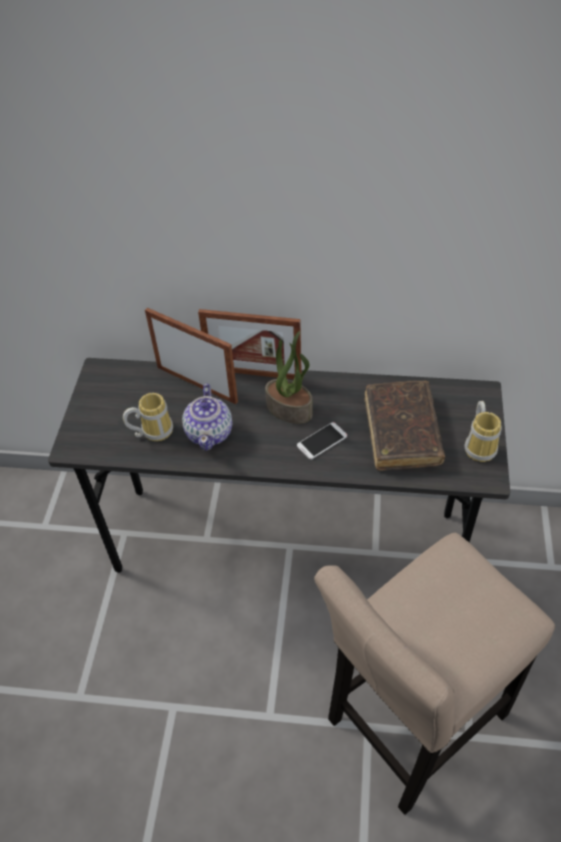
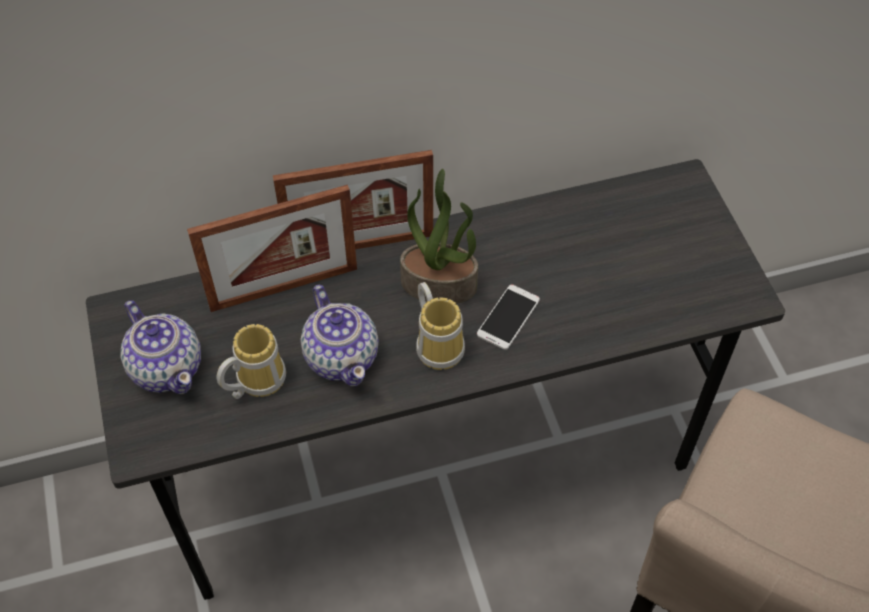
camera: 25 degrees left, 5 degrees up
picture frame [145,308,238,404] -> picture frame turned 150 degrees clockwise [187,185,357,312]
brown book [365,381,445,471] -> none
mug [465,401,502,462] -> mug moved to [416,282,465,370]
none -> teapot [120,300,201,394]

